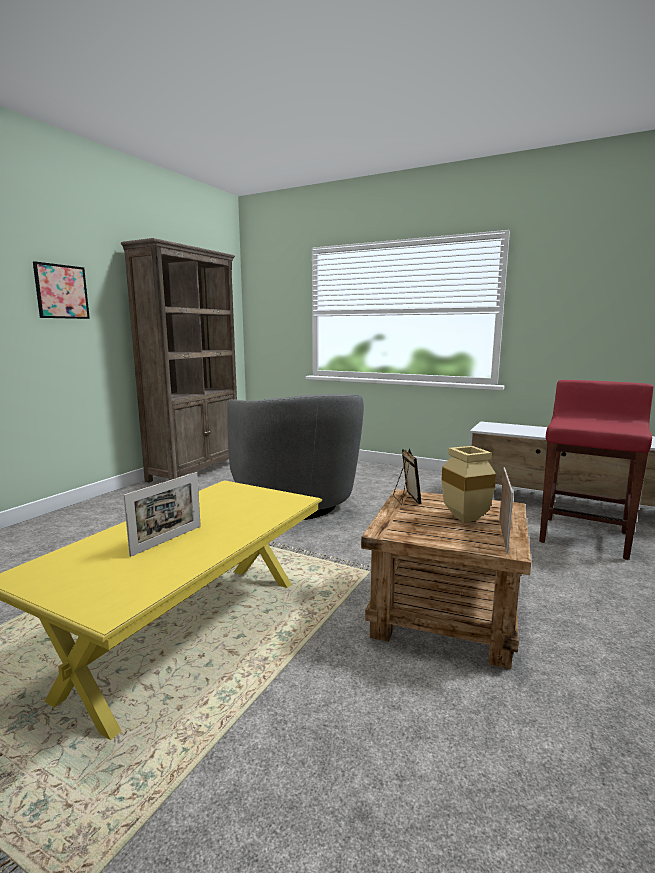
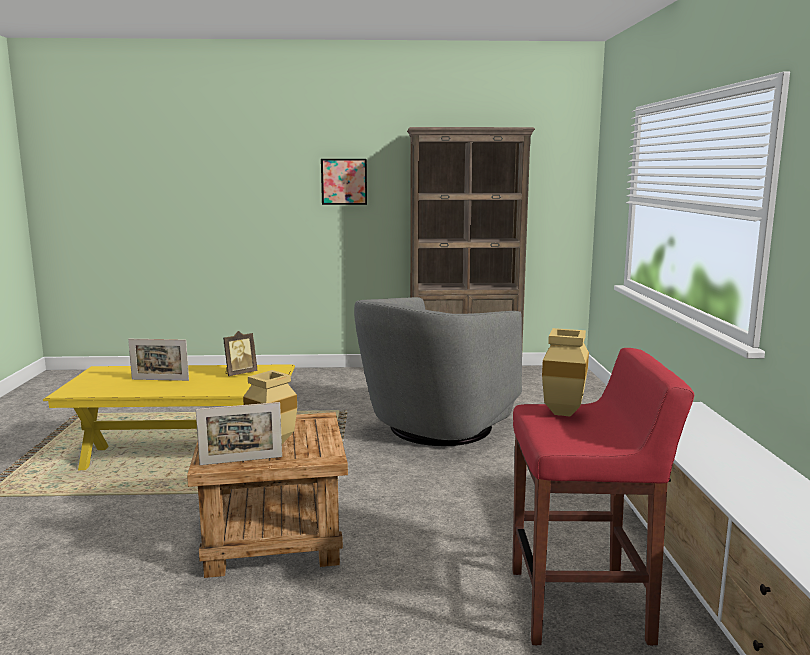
camera: 60 degrees right, 0 degrees up
picture frame [393,449,422,505] -> picture frame moved to [223,331,257,376]
none -> beige vase [542,328,589,417]

